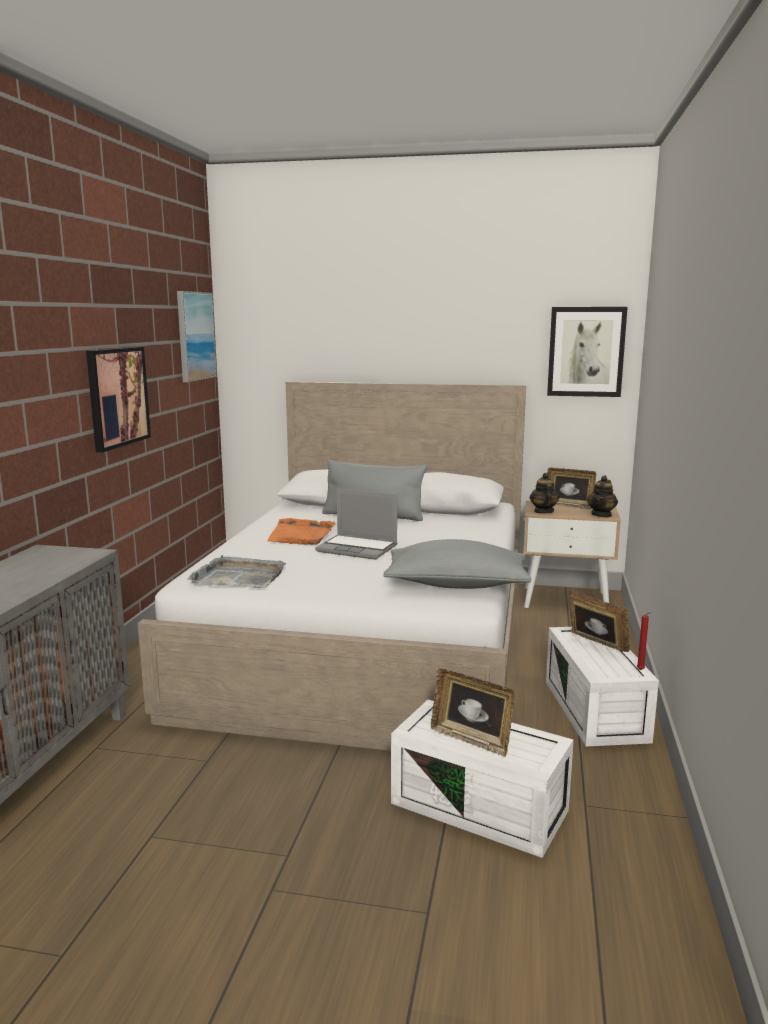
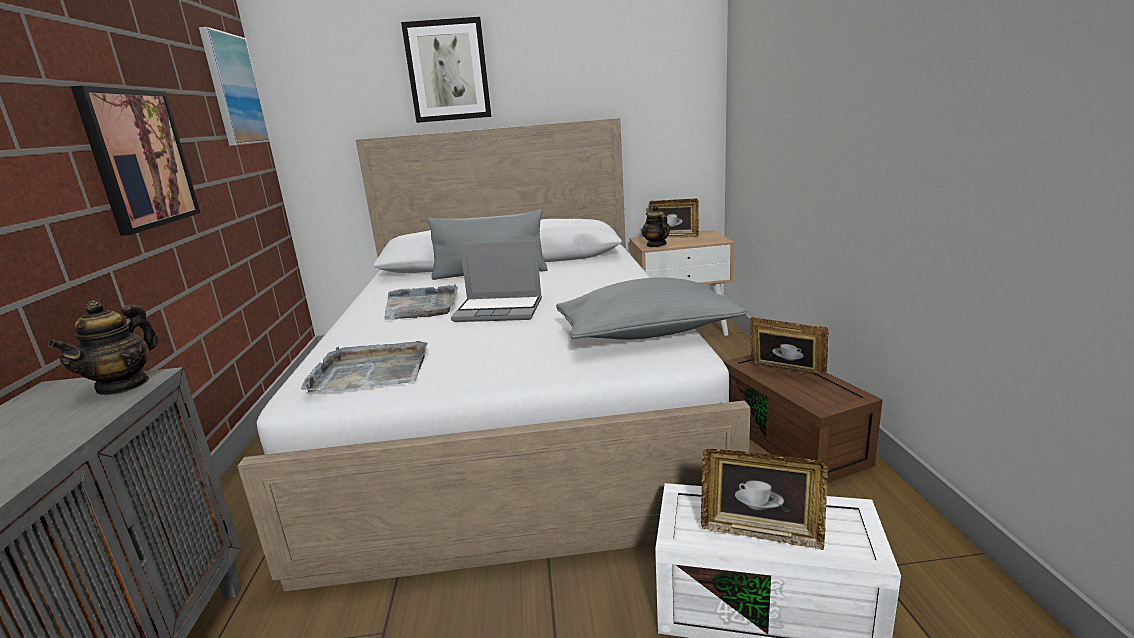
camera: 15 degrees left, 5 degrees up
orange tray [268,518,336,545] -> grey tray [384,284,458,320]
white storage box [546,627,659,746] -> brown storage box [723,355,883,483]
picture [547,307,628,397] -> picture moved to [401,17,491,123]
teapot [587,475,618,517] -> teapot moved to [48,300,158,395]
red candle [637,612,652,670] -> none

